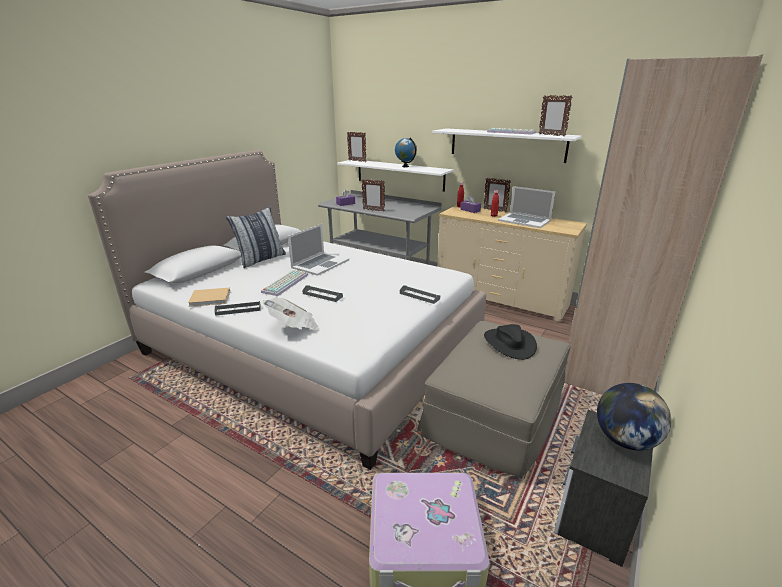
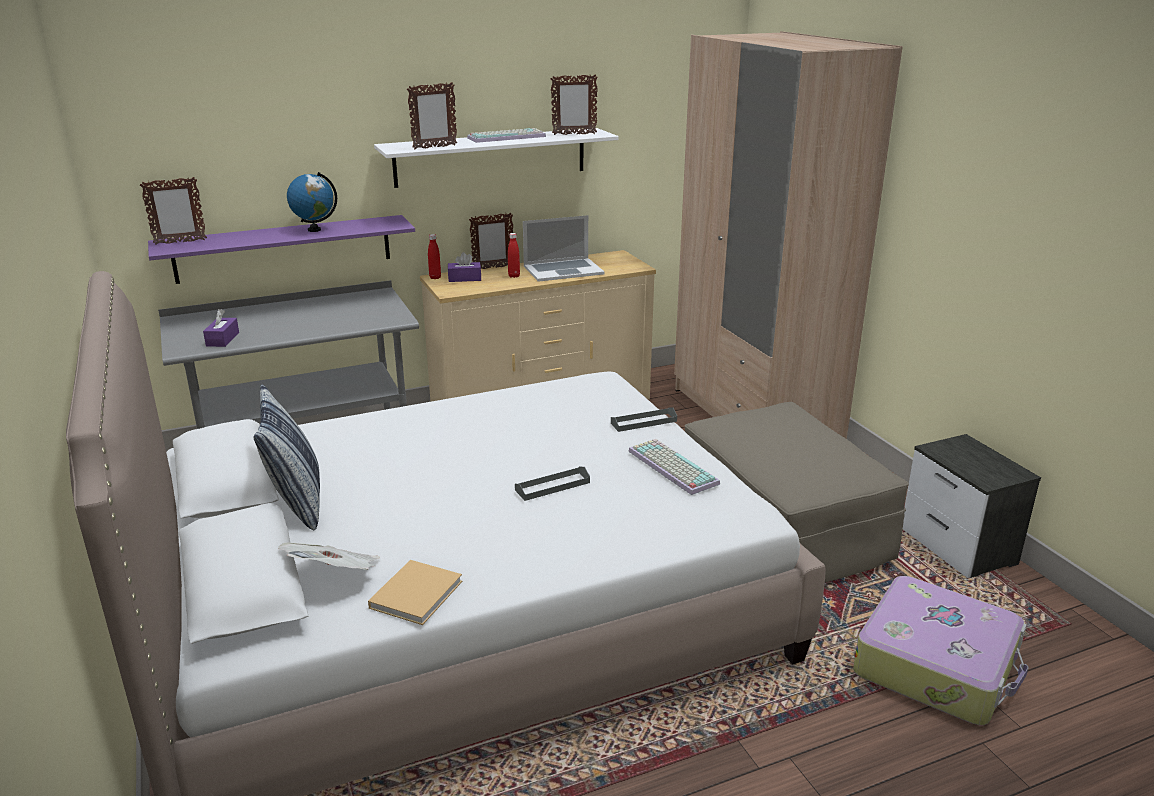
camera: 55 degrees left, 0 degrees up
grey tray [215,301,261,316] -> none
keyboard [261,270,308,296] -> keyboard moved to [628,439,720,495]
newspaper [263,298,320,330] -> newspaper moved to [278,543,380,570]
laptop [288,224,349,276] -> none
white shelf [337,160,454,192] -> purple shelf [148,215,415,284]
picture frame [361,179,385,212] -> picture frame moved to [407,82,457,149]
black hat [484,324,537,360] -> none
globe [597,383,671,450] -> none

